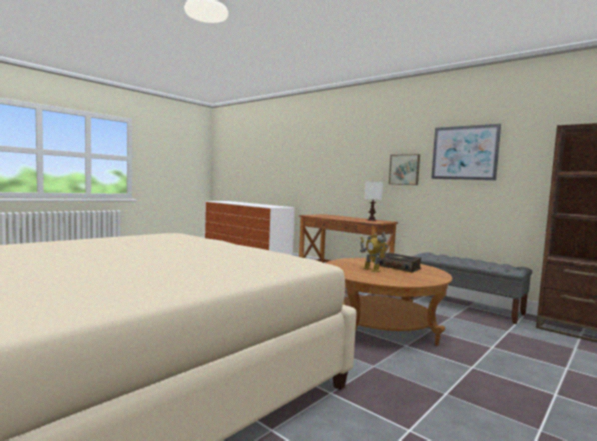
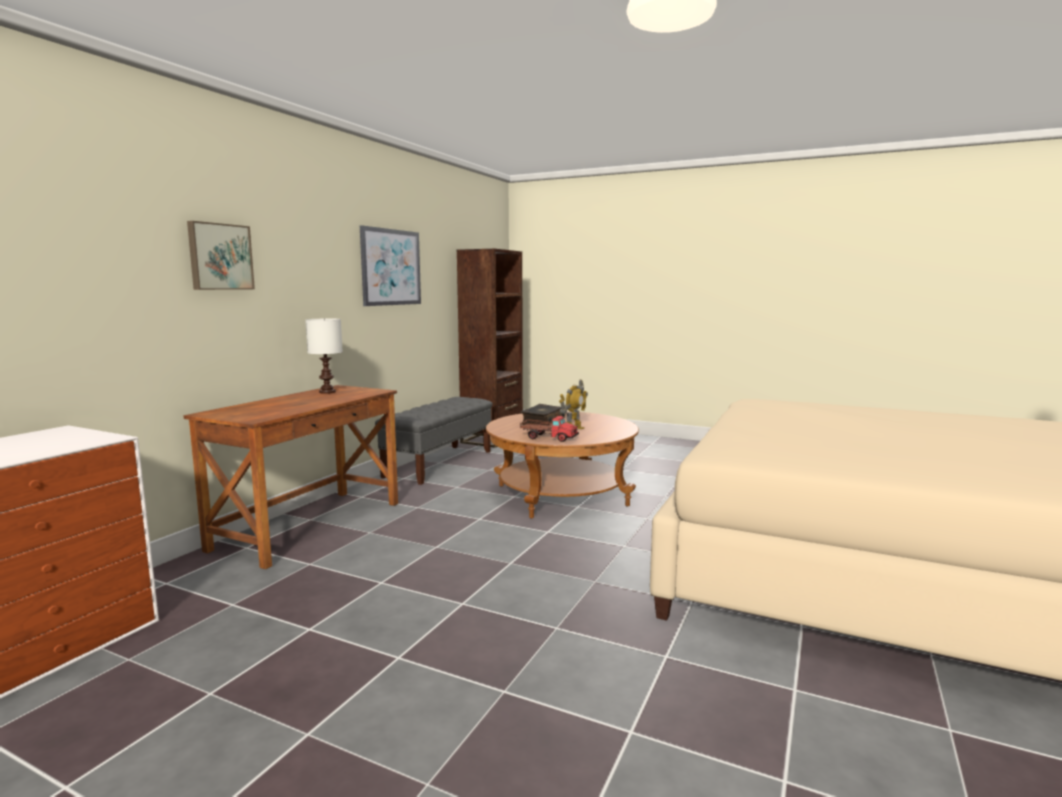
camera: 105 degrees left, 5 degrees up
picture [389,154,420,185] -> picture moved to [187,221,255,290]
none -> toy truck [520,416,579,442]

